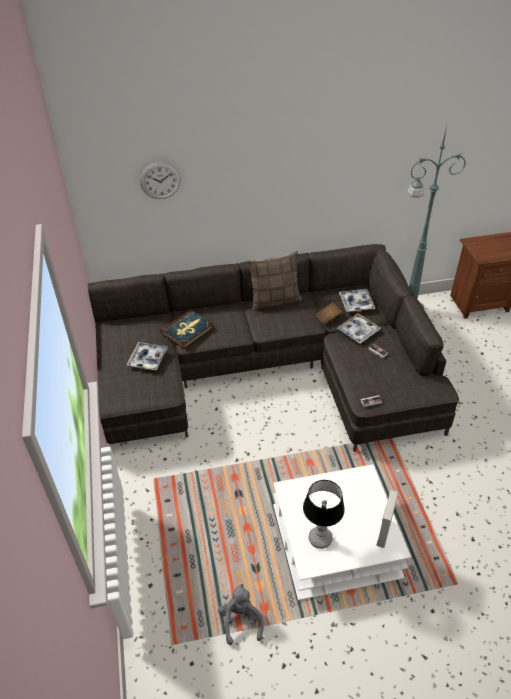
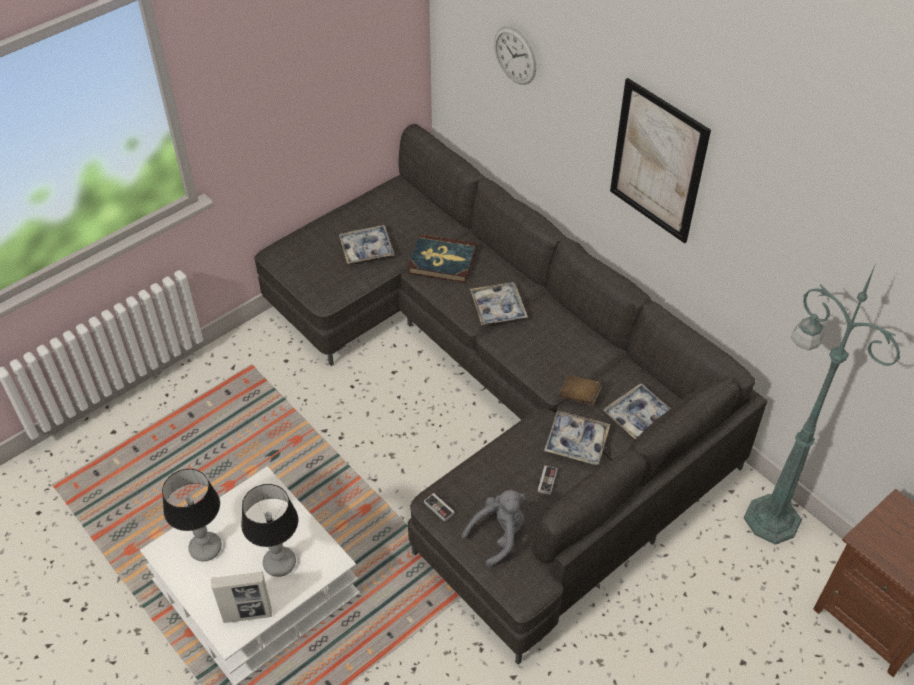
camera: 60 degrees right, 5 degrees up
grey plush toy [218,584,264,645] -> grey plush toy moved to [461,490,525,567]
pillow [247,251,302,311] -> none
none -> table lamp [241,484,298,577]
none -> tray [470,282,528,325]
none -> picture [610,78,711,244]

